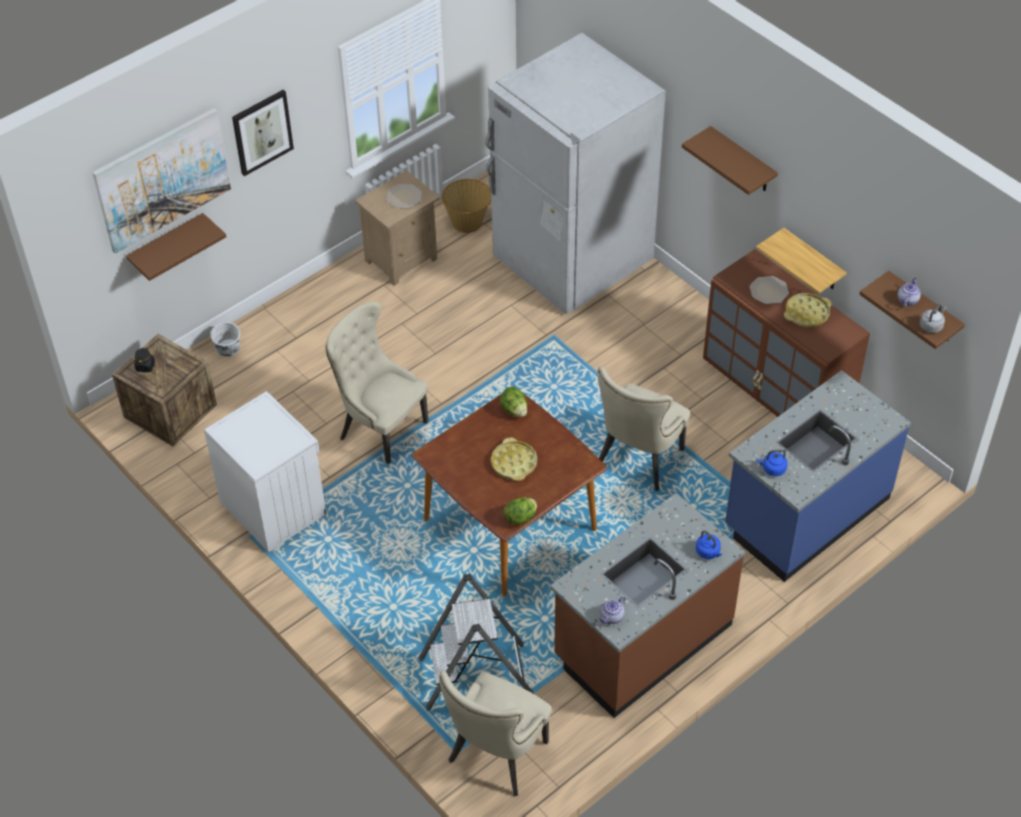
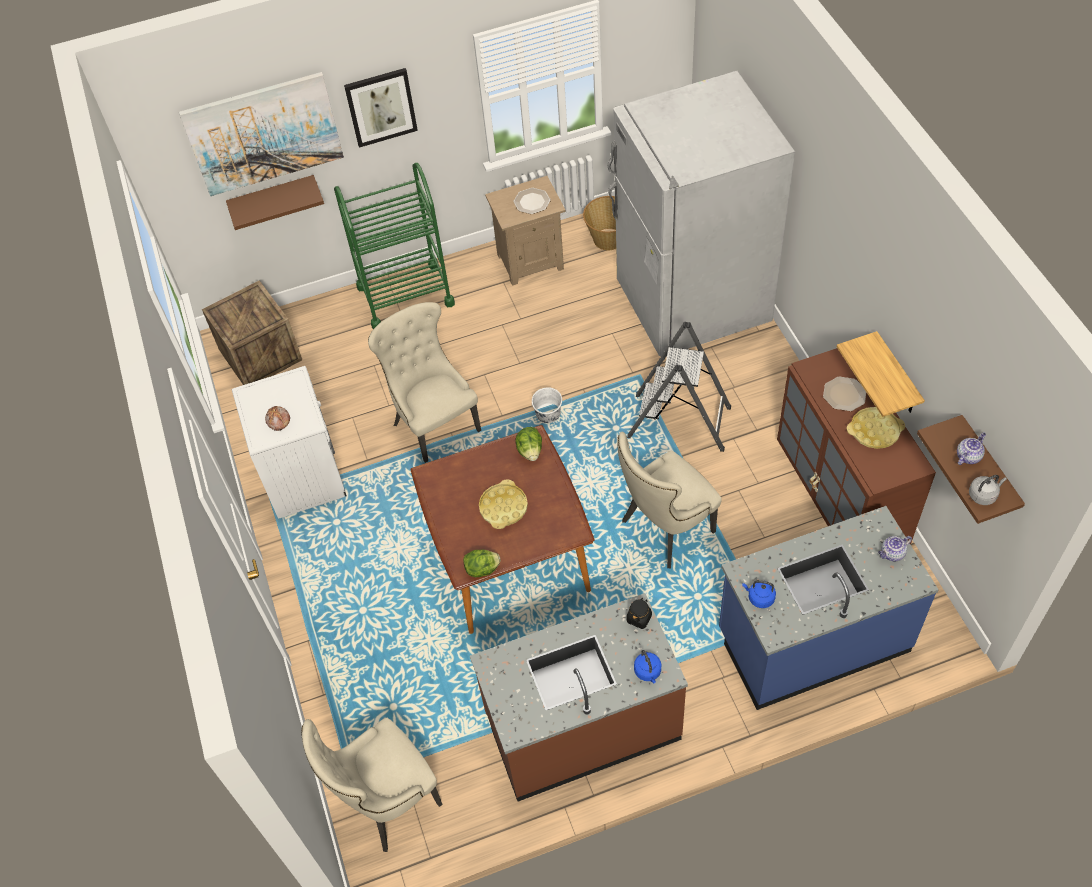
camera: 25 degrees right, 5 degrees up
black jar [134,347,155,372] -> black jar moved to [627,598,652,629]
white bucket [210,321,240,357] -> white bucket moved to [532,387,562,423]
grey step ladder [419,574,533,711] -> grey step ladder moved to [627,322,731,452]
teapot [600,596,626,624] -> teapot moved to [878,536,912,561]
brown shelf [682,126,778,195] -> none
none -> bread [265,406,290,431]
none -> green cart [334,163,455,329]

